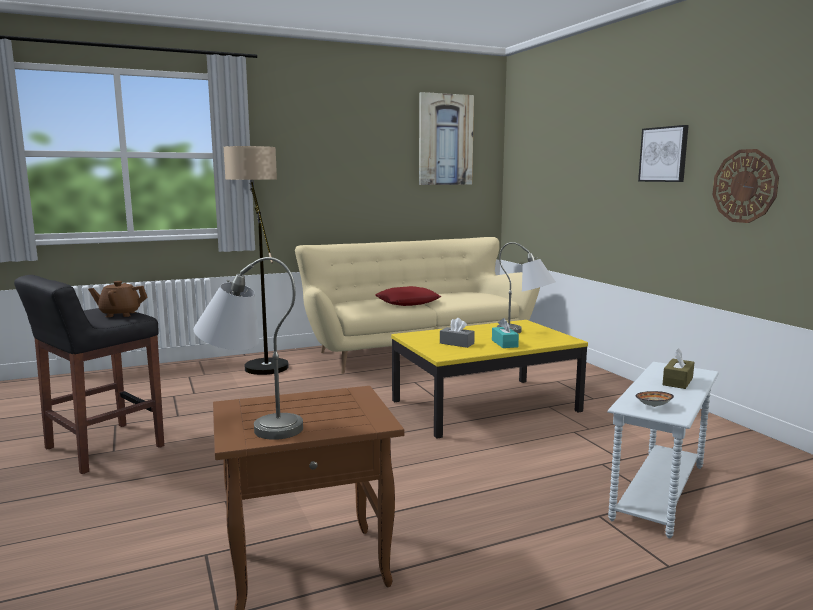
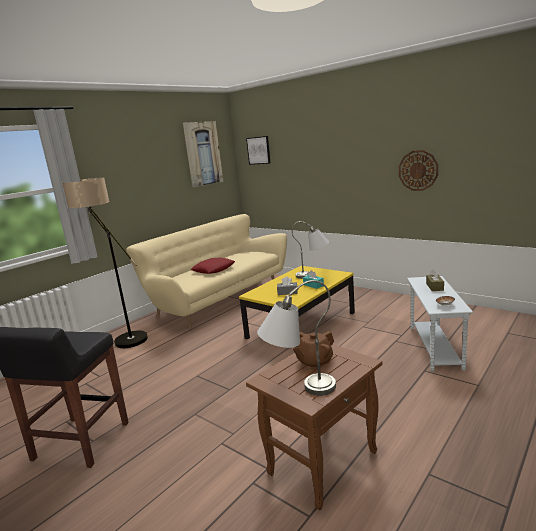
camera: 25 degrees left, 5 degrees up
brown teapot [88,281,148,317] -> brown teapot moved to [293,331,334,370]
picture [638,125,689,182] -> picture moved to [246,136,271,165]

